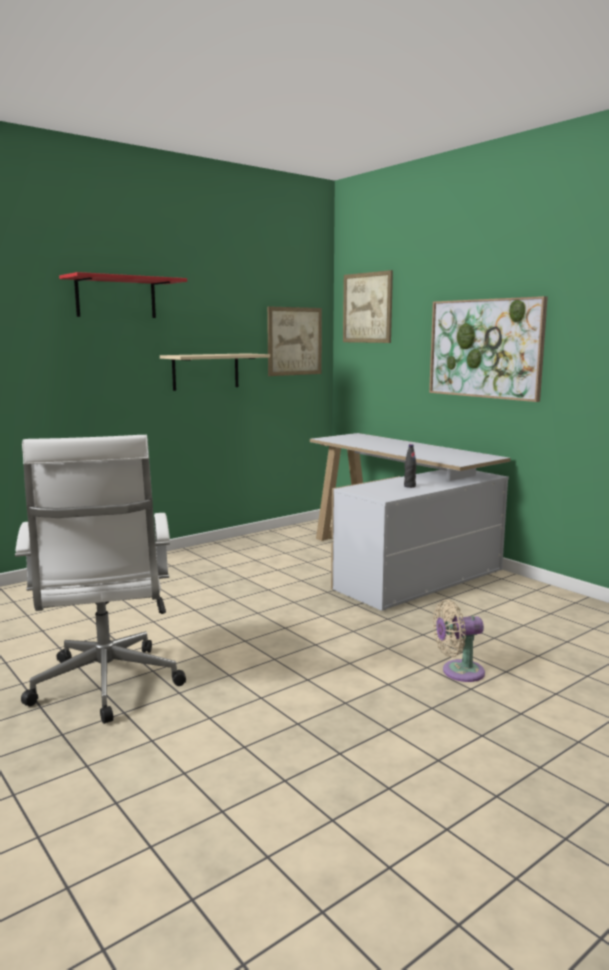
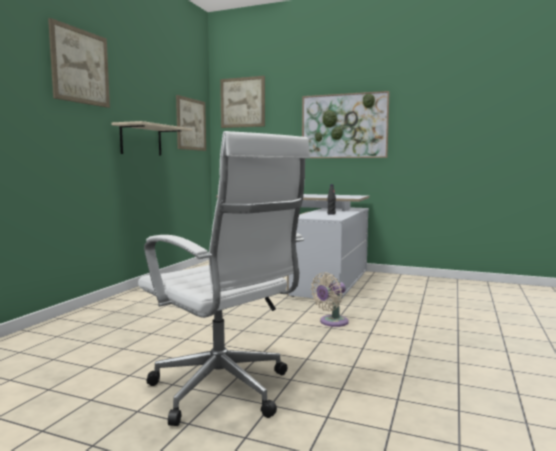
camera: 30 degrees left, 5 degrees down
red shelf [59,272,187,318] -> picture [48,18,110,108]
beige fan [433,600,485,682] -> beige fan moved to [311,272,349,327]

